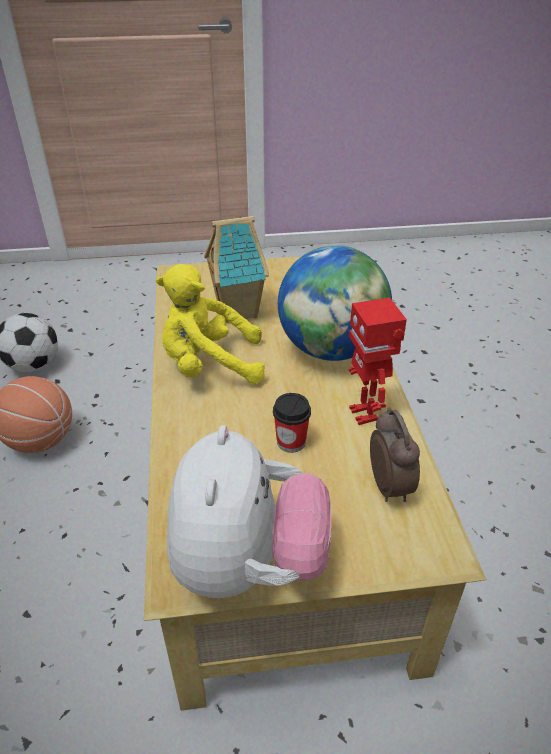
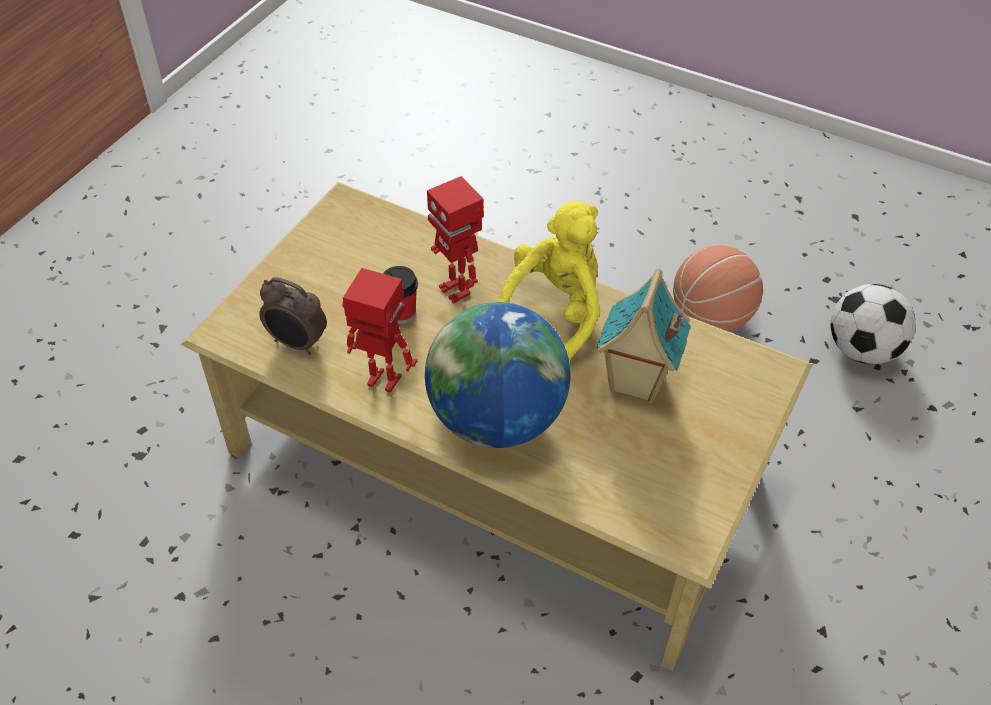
camera: 125 degrees right, 10 degrees up
plush toy [167,425,331,598] -> none
none -> toy robot [427,176,483,304]

